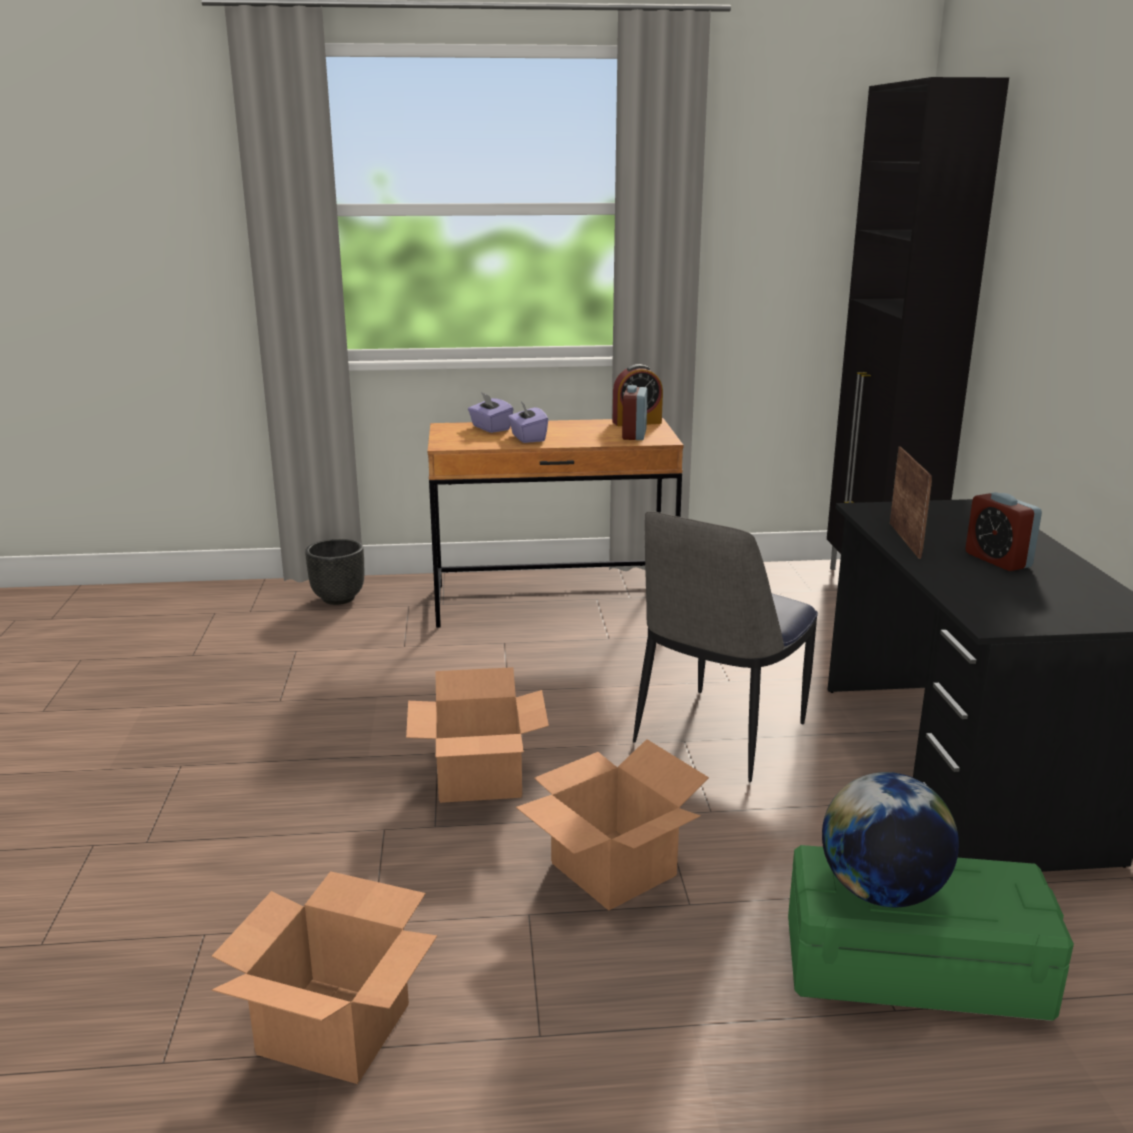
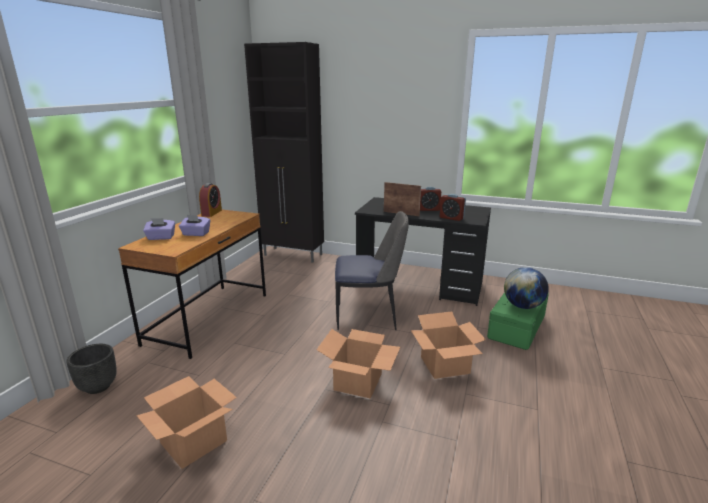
camera: 65 degrees left, 0 degrees up
cardboard box [212,871,437,1084] -> cardboard box moved to [136,376,237,469]
alarm clock [622,385,648,440] -> alarm clock moved to [440,194,466,221]
chair [633,511,818,782] -> chair turned 60 degrees counterclockwise [335,211,409,330]

